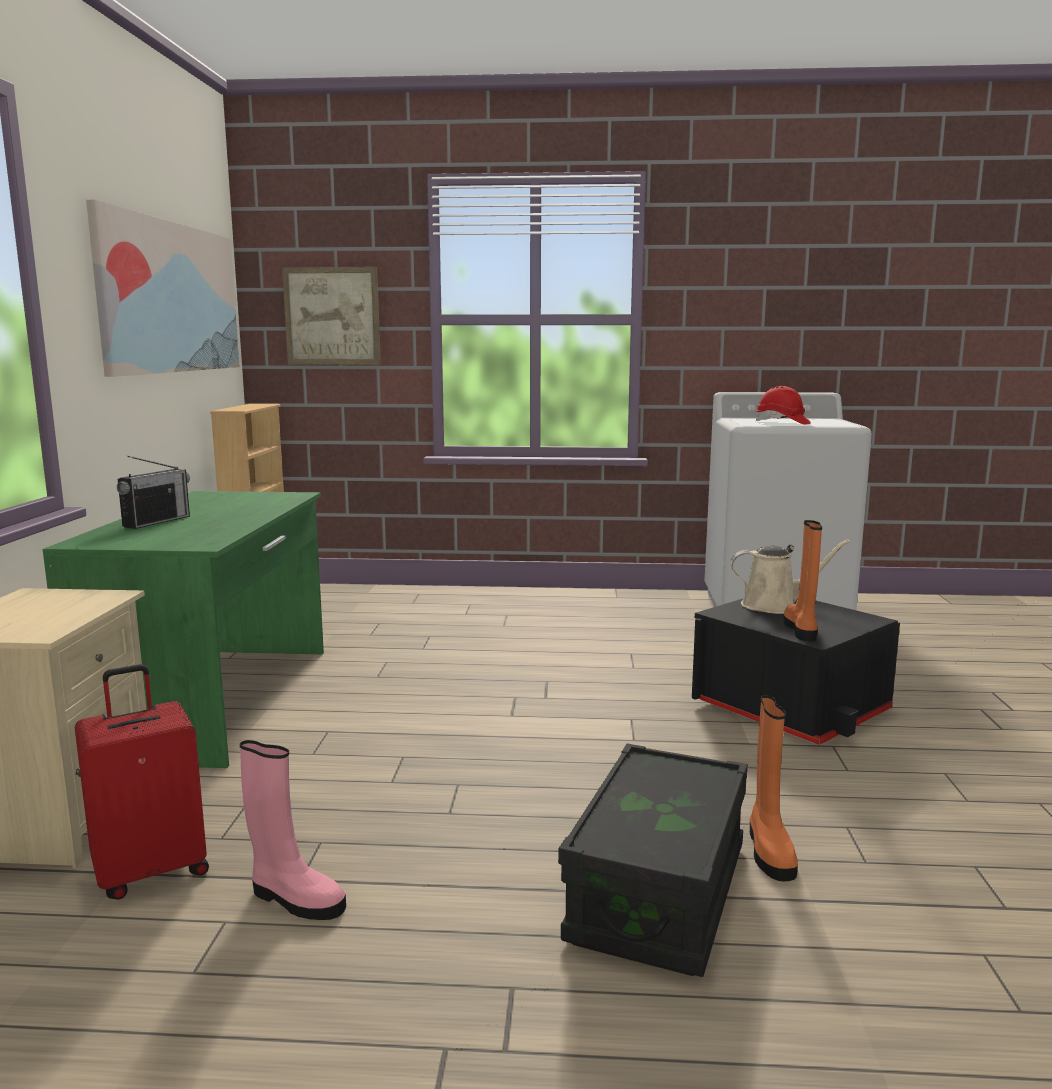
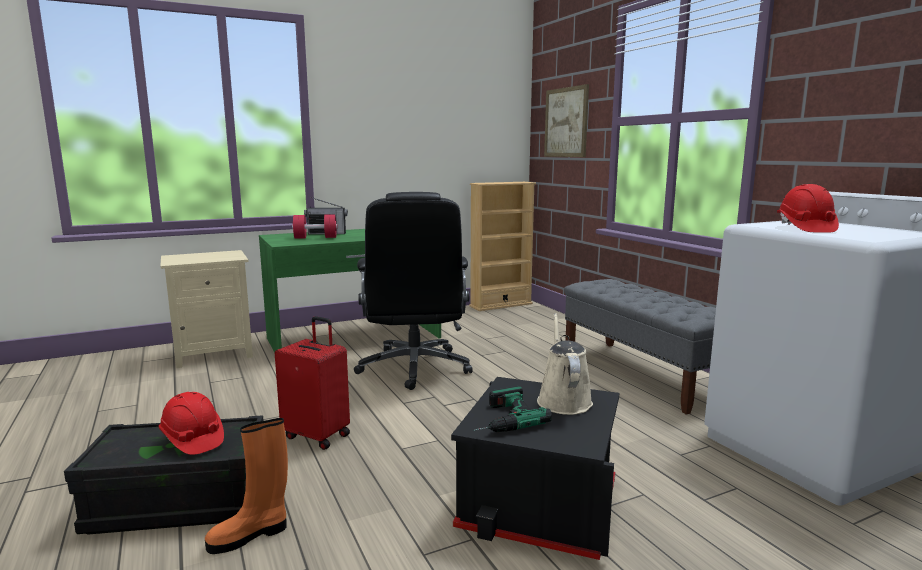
camera: 60 degrees right, 0 degrees up
red suitcase [75,664,209,900] -> red suitcase moved to [275,316,350,450]
picture [86,200,240,377] -> none
pink boot [240,740,346,920] -> none
beige watering can [730,539,851,614] -> beige watering can turned 150 degrees counterclockwise [537,313,593,415]
orange boot [783,520,822,641] -> power drill [474,386,552,432]
none -> red hard hat [158,392,224,455]
none -> red dumbbell [292,214,338,239]
none -> black office chair [354,192,473,390]
none -> grey bench [564,279,716,415]

